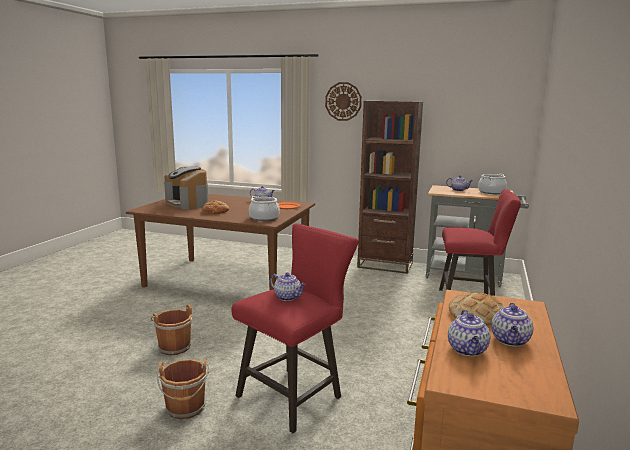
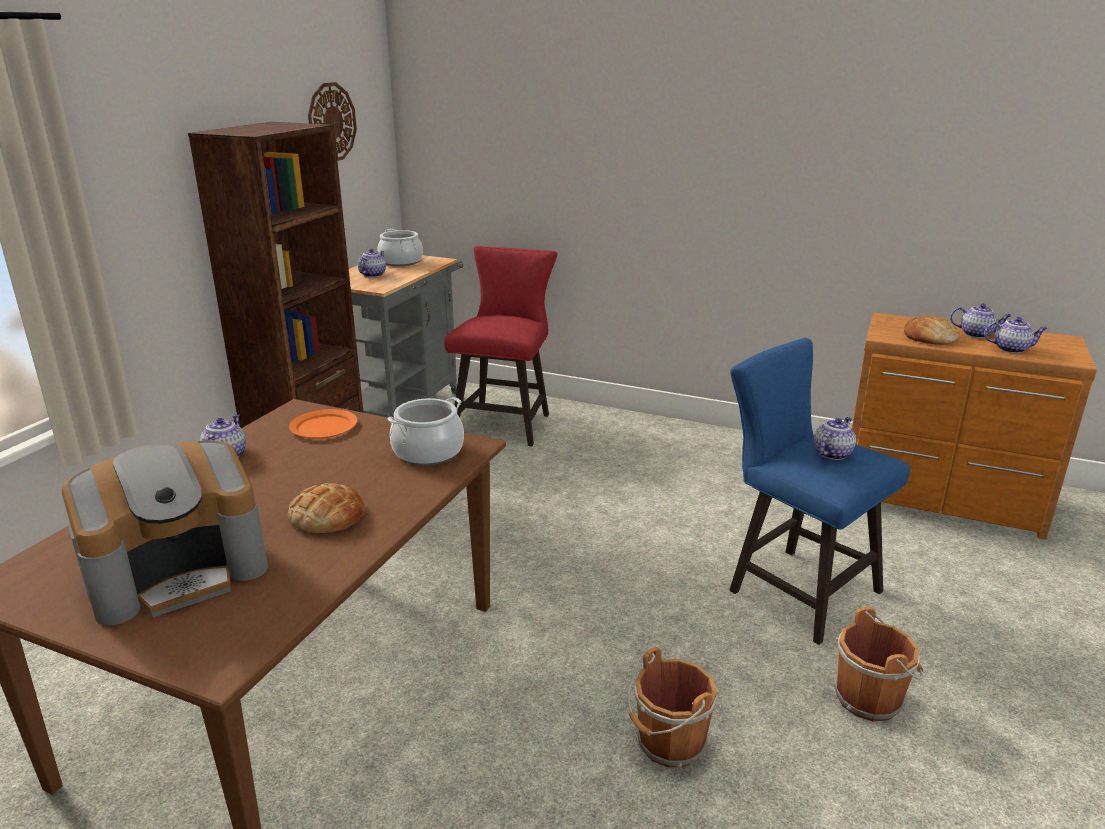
camera: 85 degrees left, 10 degrees up
red stool [231,223,359,433] -> blue stool [730,338,910,645]
wall clock [325,82,362,121] -> wall clock moved to [308,82,357,161]

